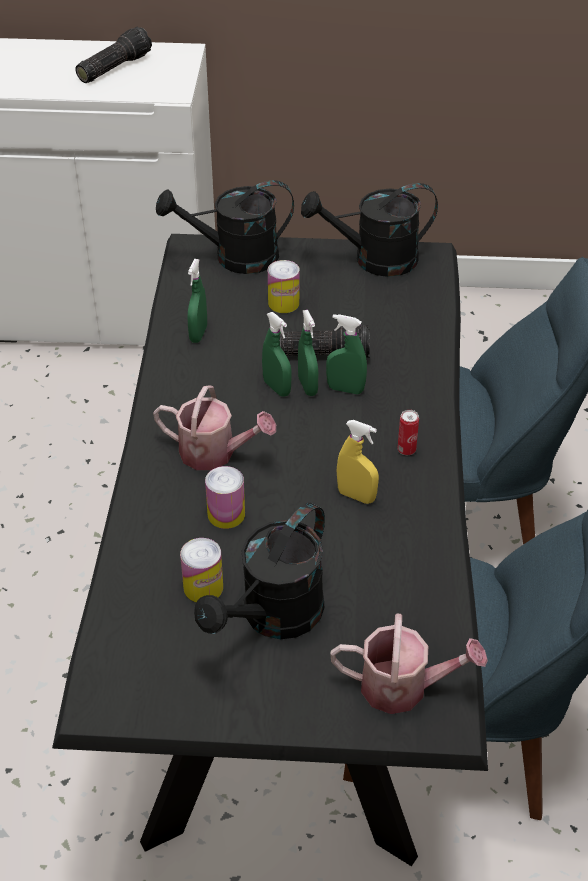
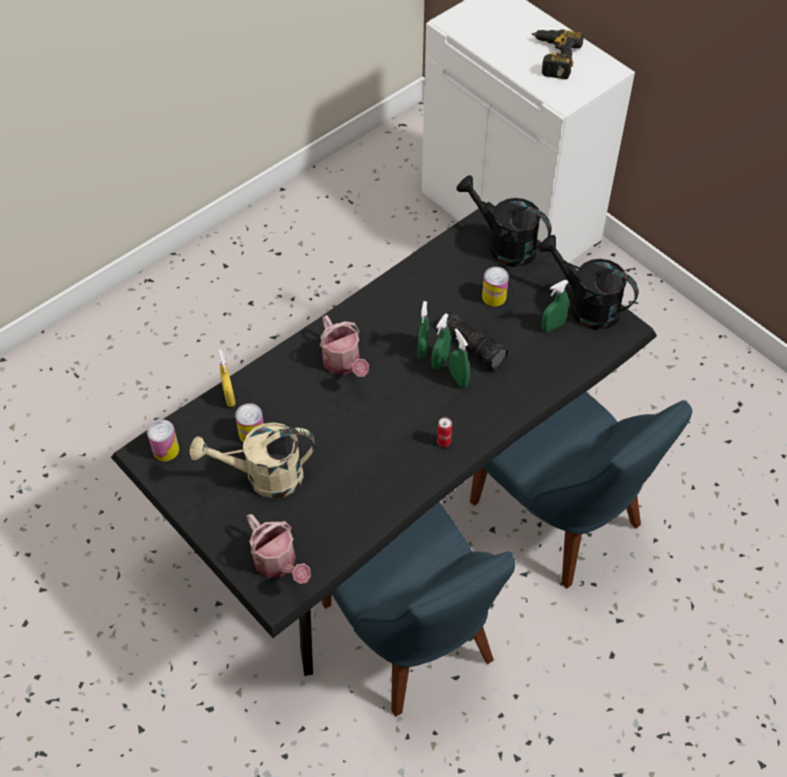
camera: 45 degrees right, 10 degrees up
flashlight [75,26,152,83] -> power drill [532,30,584,79]
green spray bottle [187,259,207,343] -> green spray bottle moved to [542,280,569,332]
black watering can [194,503,325,639] -> beige watering can [190,422,315,498]
can [205,466,245,529] -> can moved to [147,420,179,461]
yellow spray bottle [337,420,379,504] -> yellow spray bottle moved to [218,350,236,407]

